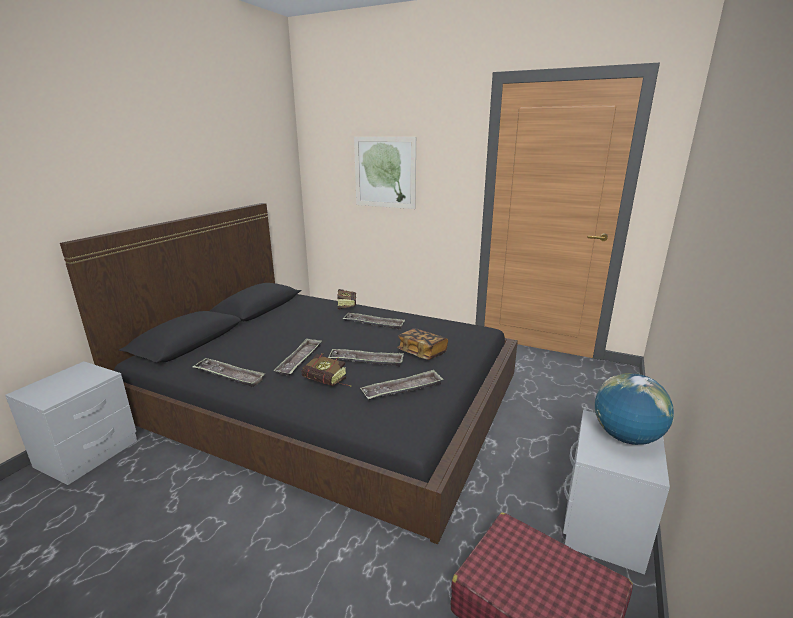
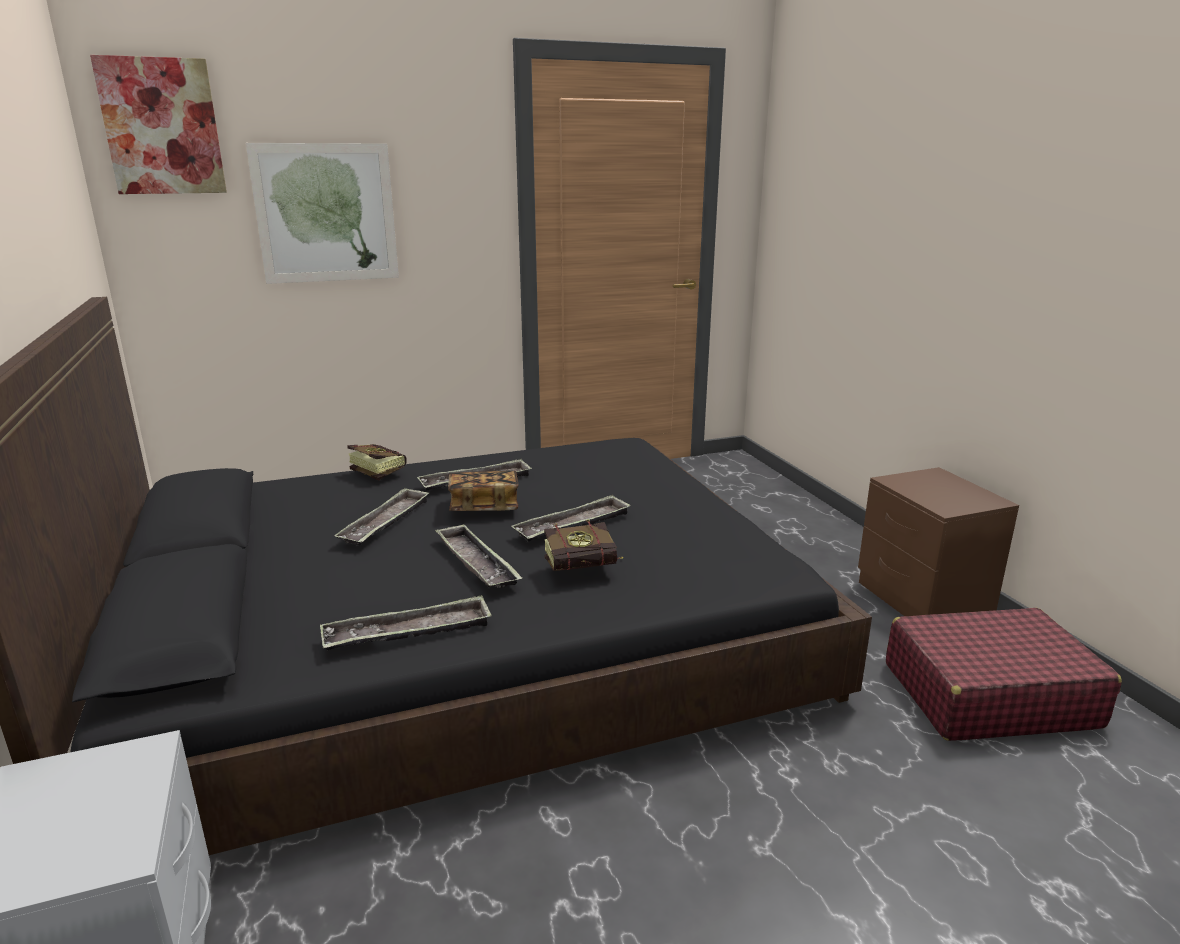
camera: 45 degrees left, 0 degrees up
tray [360,369,444,400] -> tray moved to [334,487,429,546]
book [397,328,448,360] -> book moved to [448,470,519,511]
grey nightstand [563,410,670,575] -> brown nightstand [858,467,1019,616]
globe [595,373,674,445] -> none
none -> picture [90,55,227,194]

